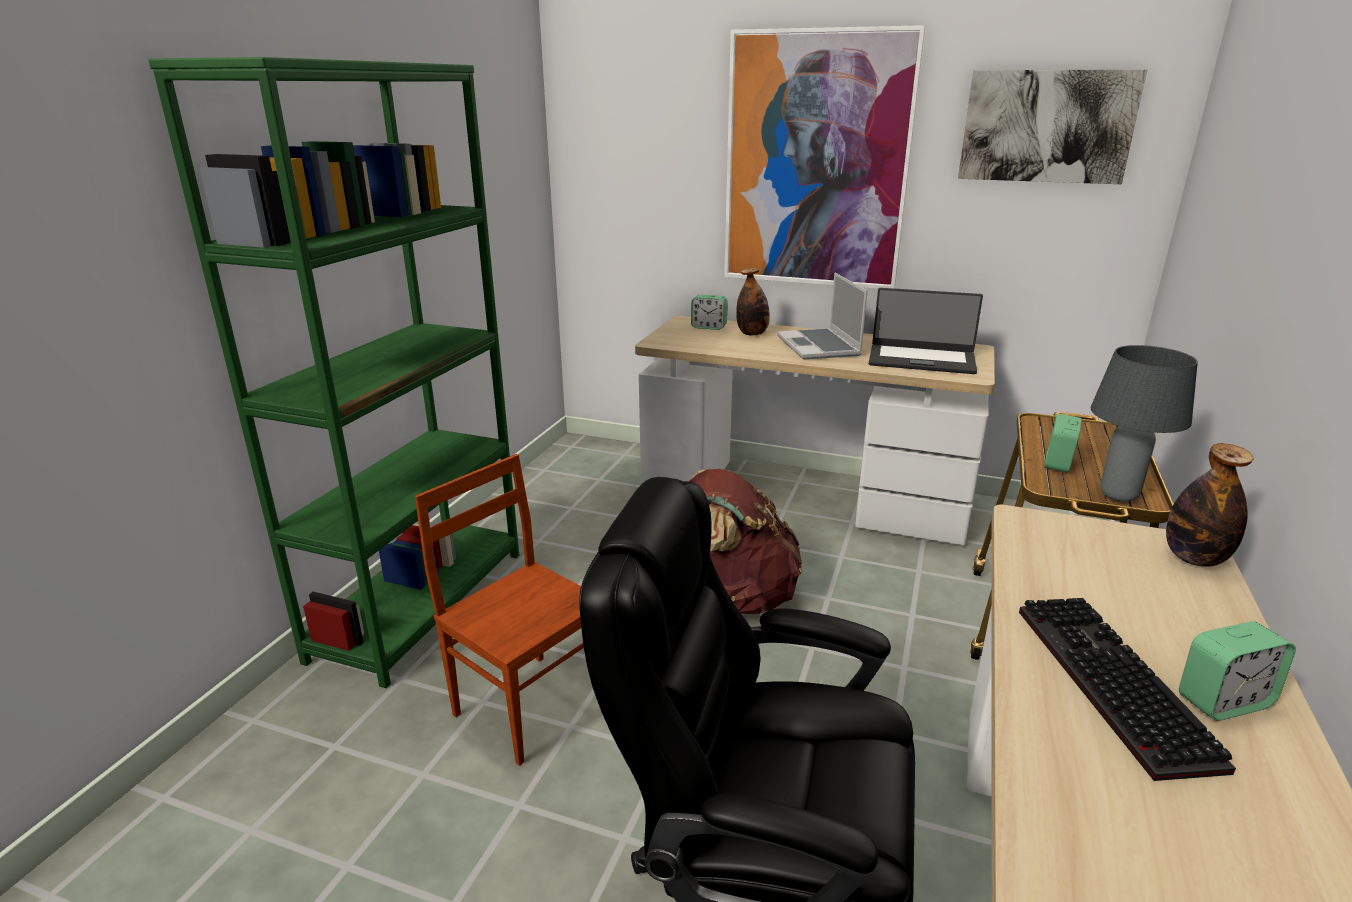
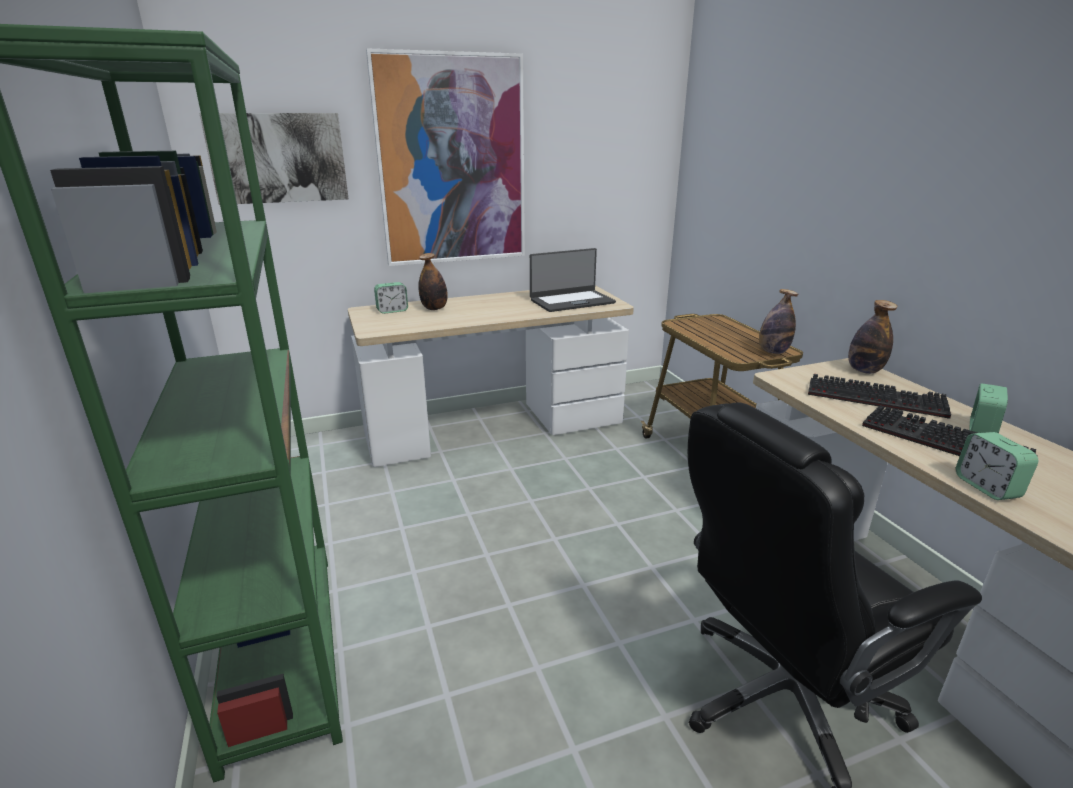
camera: 40 degrees left, 0 degrees up
brown chair [415,454,584,766] -> none
brown backpack [689,468,802,614] -> none
laptop [777,272,868,360] -> none
picture [958,69,1147,184] -> picture moved to [199,113,349,205]
alarm clock [1044,413,1082,473] -> alarm clock moved to [956,432,1038,500]
grey table lamp [1091,345,1198,502] -> bottle [759,289,798,354]
none -> keyboard [808,374,951,419]

